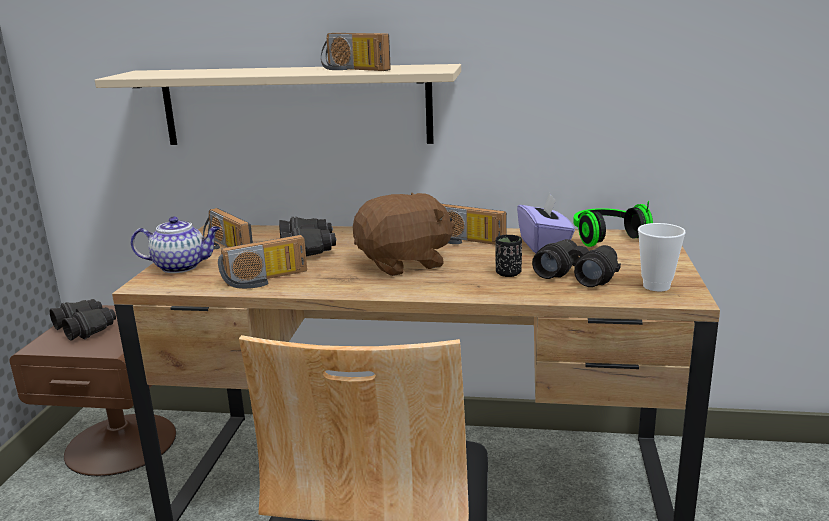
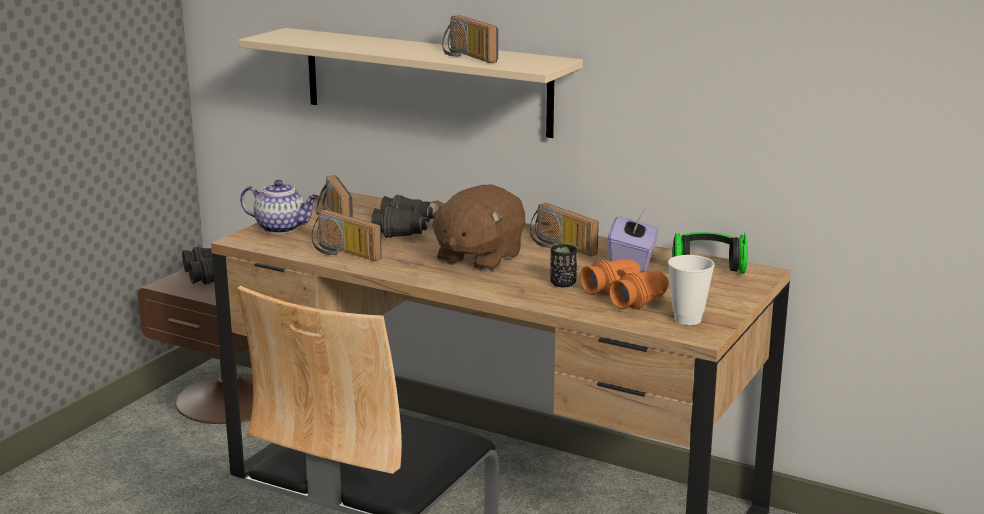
camera: 20 degrees right, 0 degrees up
radio [218,235,307,289] -> radio turned 45 degrees clockwise [312,209,382,261]
brown plush toy [353,193,455,276] -> brown plush toy turned 120 degrees clockwise [429,184,525,272]
black binoculars [532,239,621,287] -> orange binoculars [580,259,669,310]

